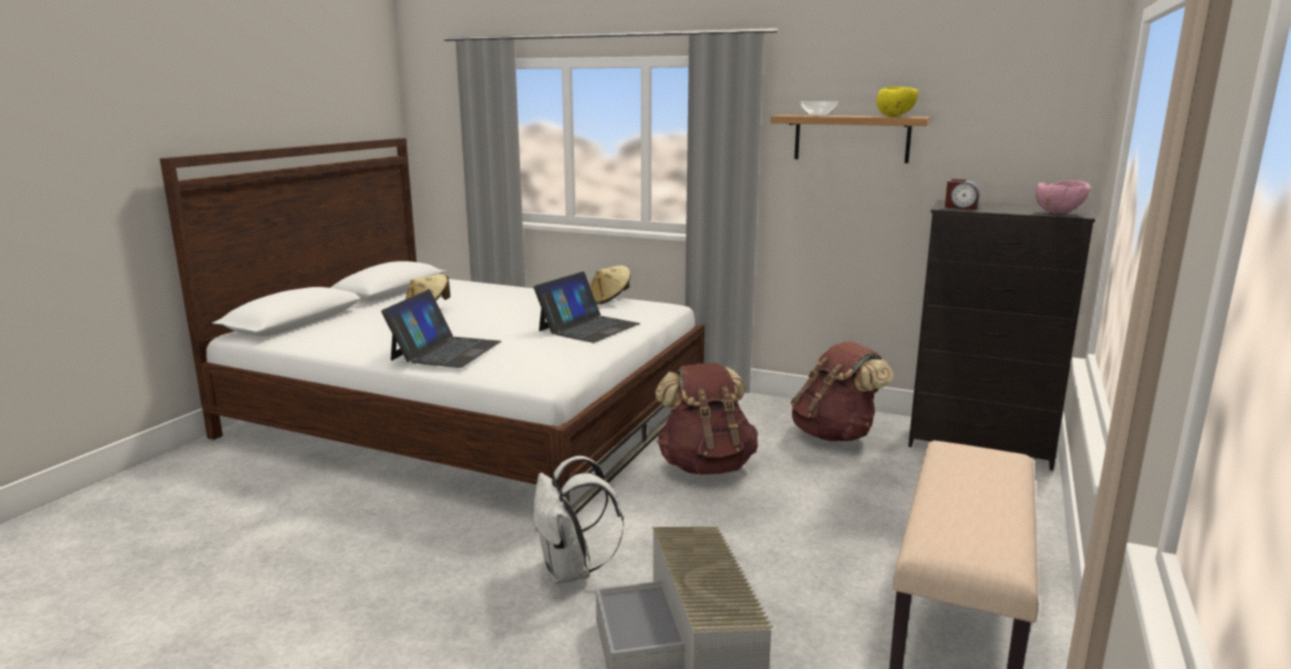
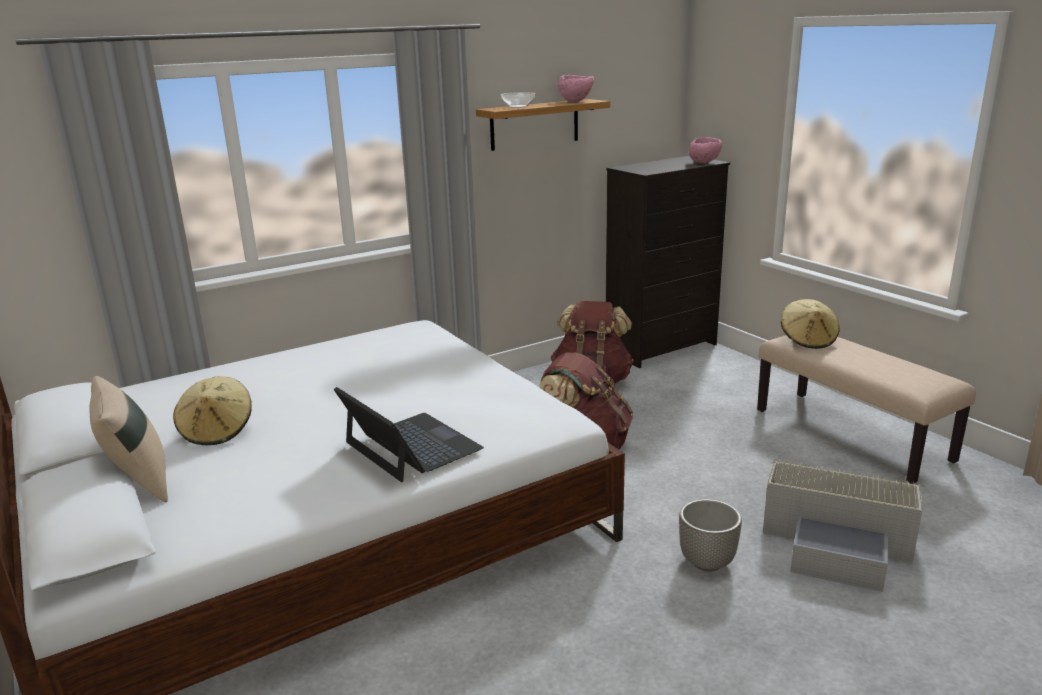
camera: 55 degrees left, 5 degrees up
white backpack [533,456,624,584] -> planter [679,499,742,572]
laptop [534,271,640,343] -> none
beige hat [589,265,631,304] -> beige hat moved to [781,299,840,349]
yellow bowl [877,86,918,117] -> pink bowl [558,75,594,102]
alarm clock [945,179,980,210] -> none
none -> beige pillow [89,376,168,502]

